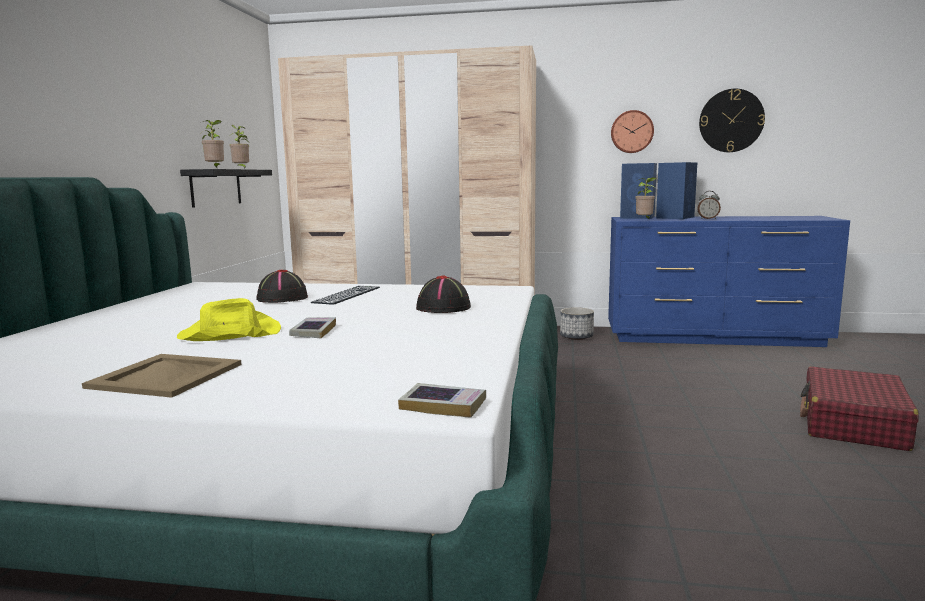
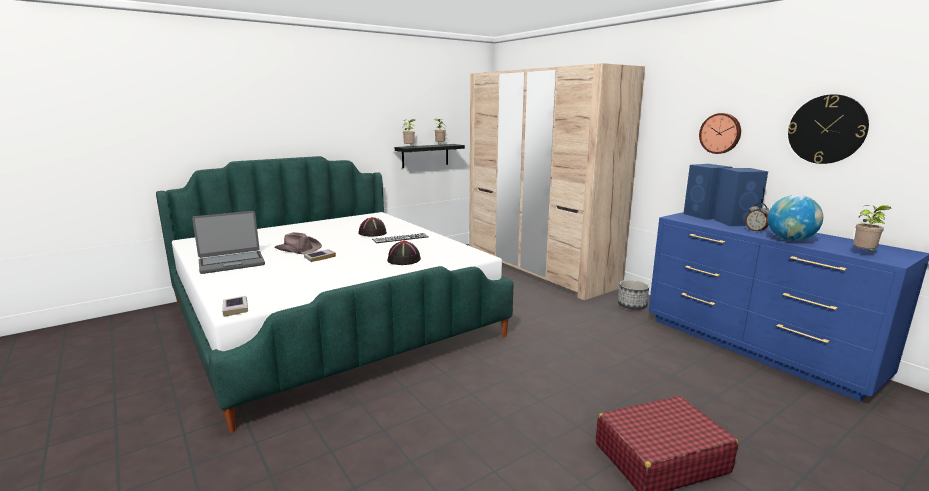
camera: 45 degrees right, 5 degrees up
beige tray [82,354,241,398] -> laptop [192,211,265,274]
yellow hat [177,298,281,341] -> brown hat [274,232,322,254]
potted plant [635,177,657,220] -> potted plant moved to [853,205,891,252]
none -> globe [768,195,823,241]

